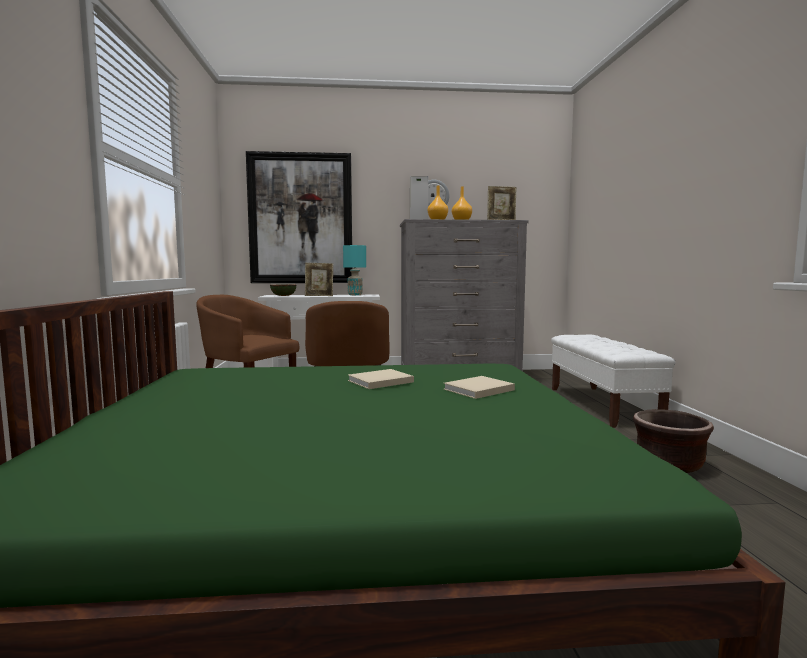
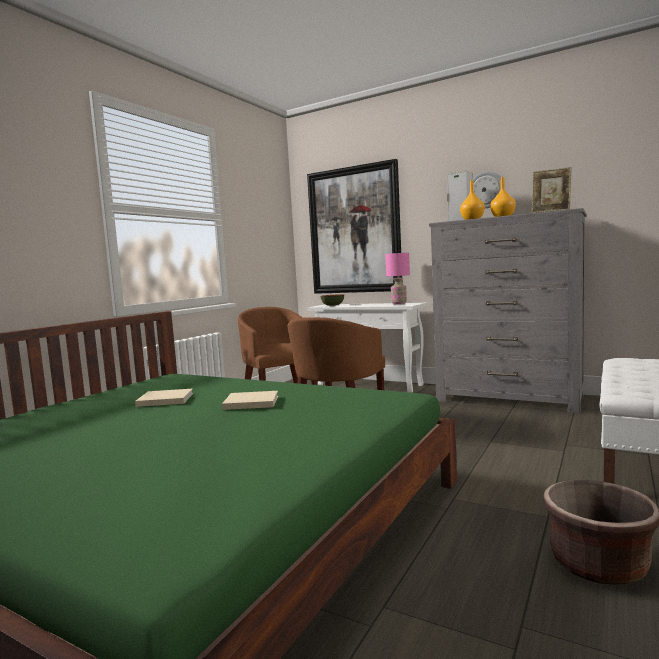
camera: 35 degrees right, 0 degrees up
picture frame [305,263,333,296] -> none
turquoise table lamp [343,245,366,295] -> pink table lamp [385,253,410,304]
beige book [443,376,515,399] -> beige book moved to [135,389,193,407]

